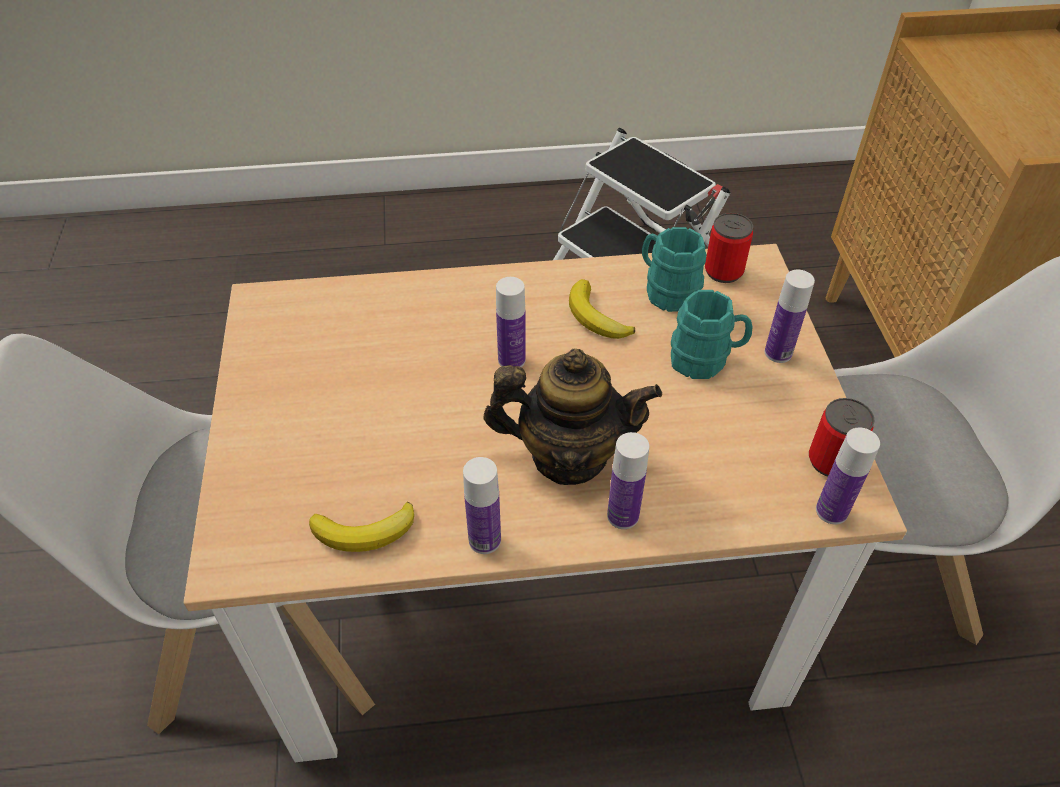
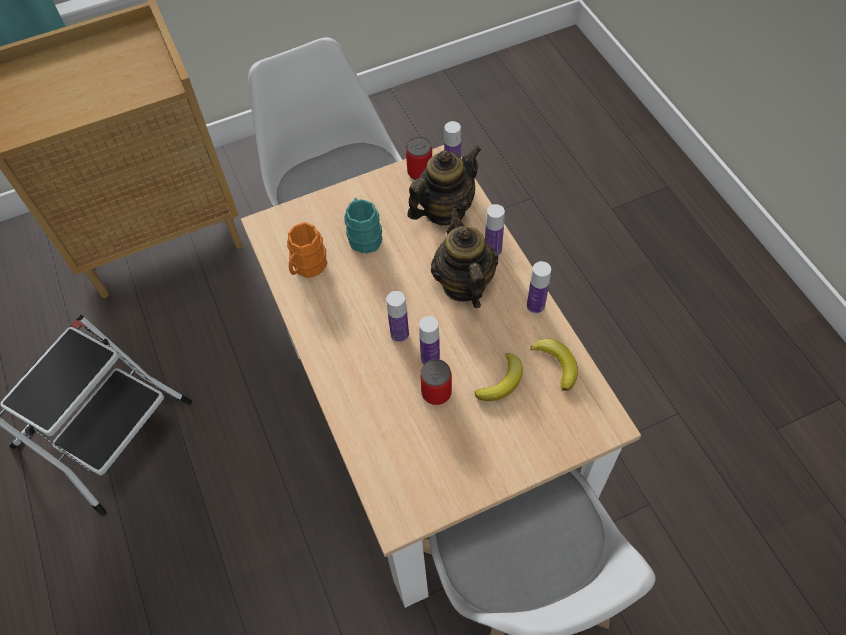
camera: 105 degrees left, 10 degrees up
banana [569,279,635,339] -> banana moved to [475,353,523,401]
turquoise mug [642,227,706,312] -> orange mug [287,222,327,278]
can [705,213,753,283] -> can moved to [420,359,452,405]
bottle [765,270,815,363] -> bottle moved to [419,316,440,364]
none -> teapot [407,145,482,225]

